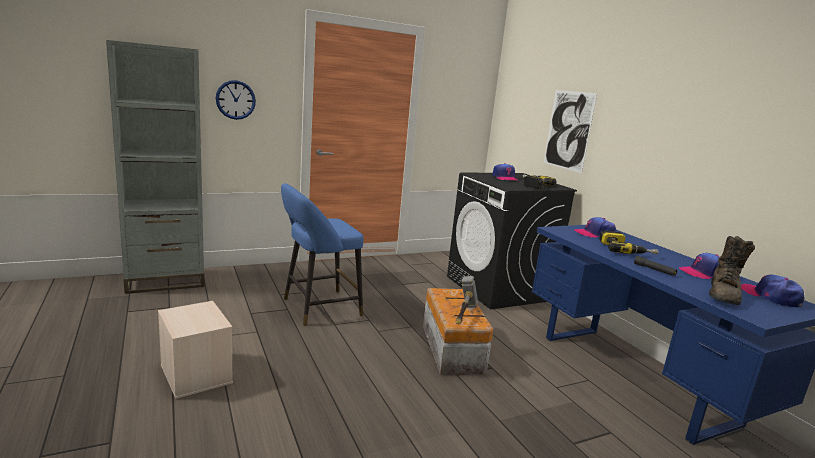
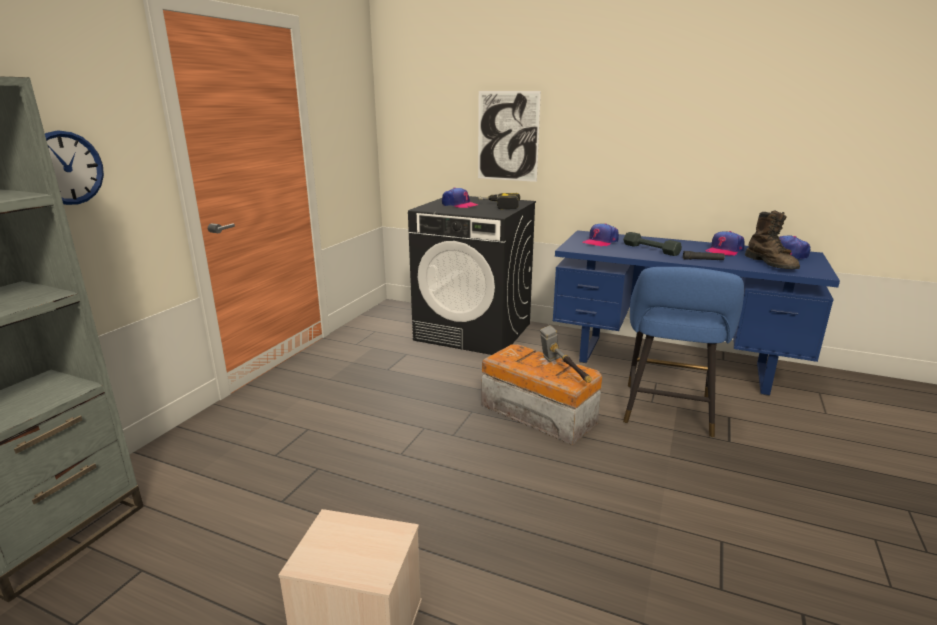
camera: 40 degrees left, 5 degrees up
blue stool [281,183,364,326] -> blue stool moved to [623,267,744,438]
power drill [599,231,659,254] -> grey dumbbell [623,232,682,256]

